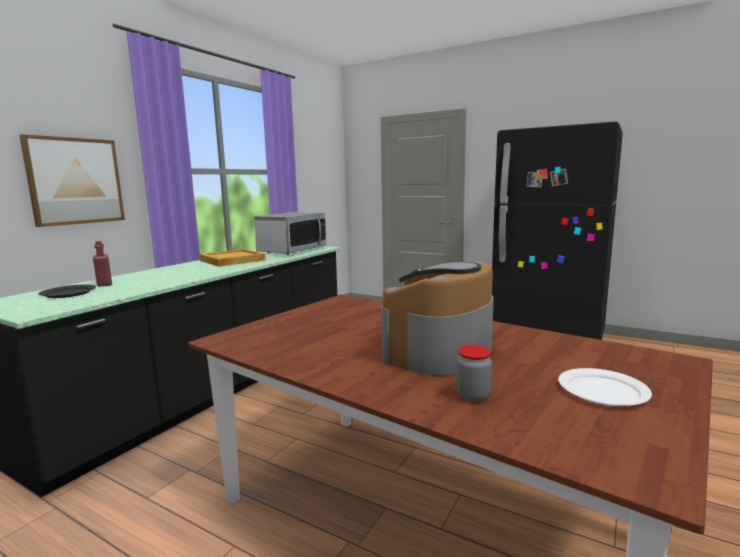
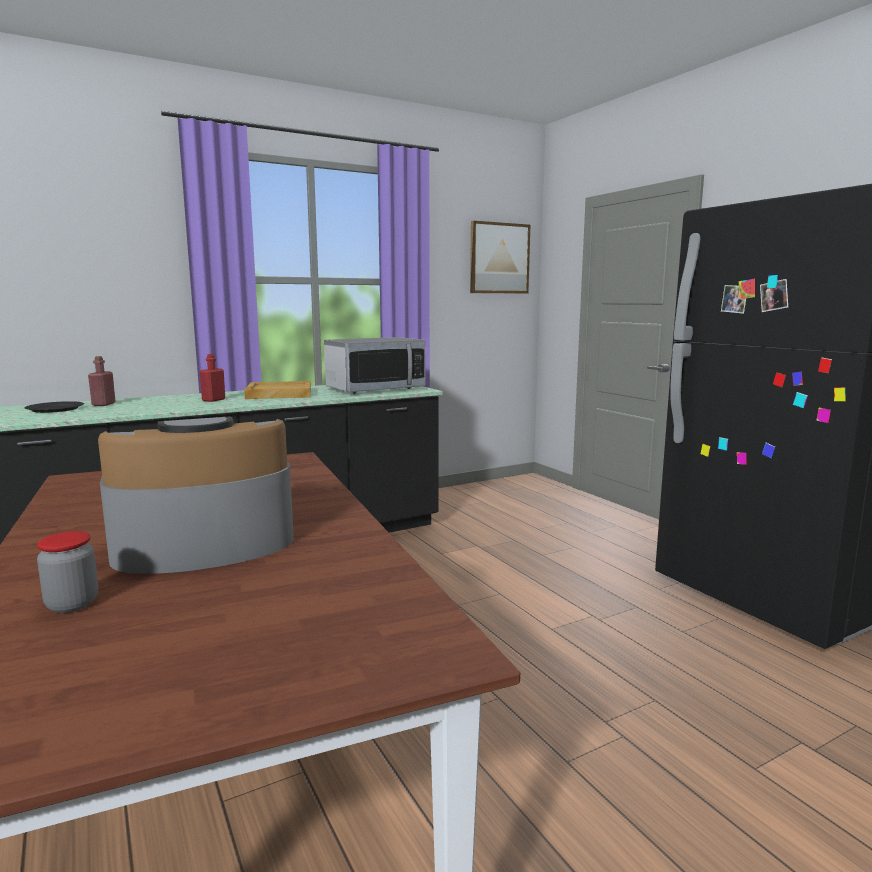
camera: 30 degrees right, 0 degrees up
picture [19,134,125,227] -> picture moved to [470,221,530,294]
white plate [558,368,652,406] -> none
none -> red bottle [200,354,225,402]

